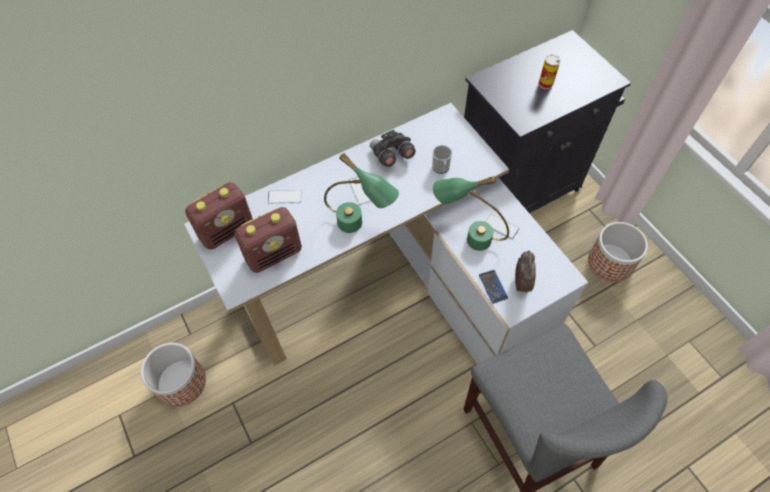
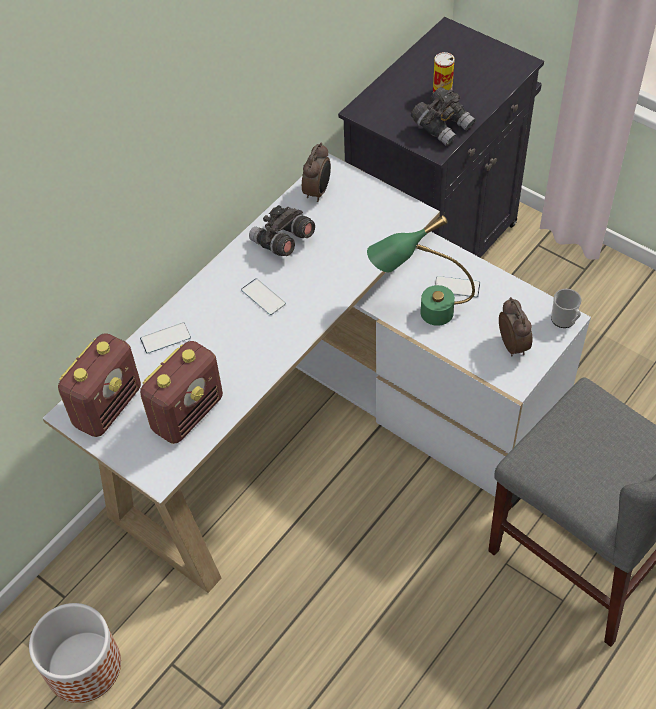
camera: 20 degrees left, 5 degrees down
green table lamp [324,153,399,233] -> none
mug [432,145,452,174] -> mug moved to [551,289,581,328]
phone [479,270,508,304] -> none
planter [588,222,648,282] -> none
none -> alarm clock [302,143,331,202]
none -> grey binoculars [411,87,475,146]

